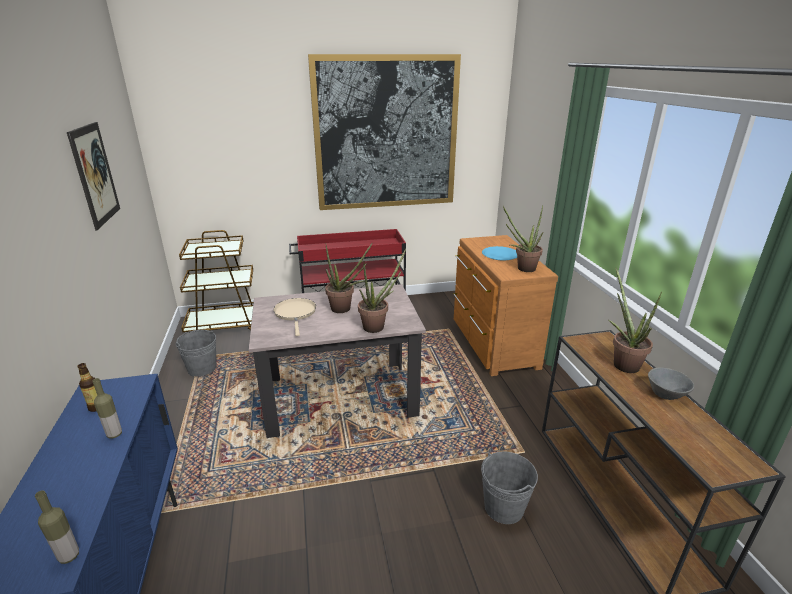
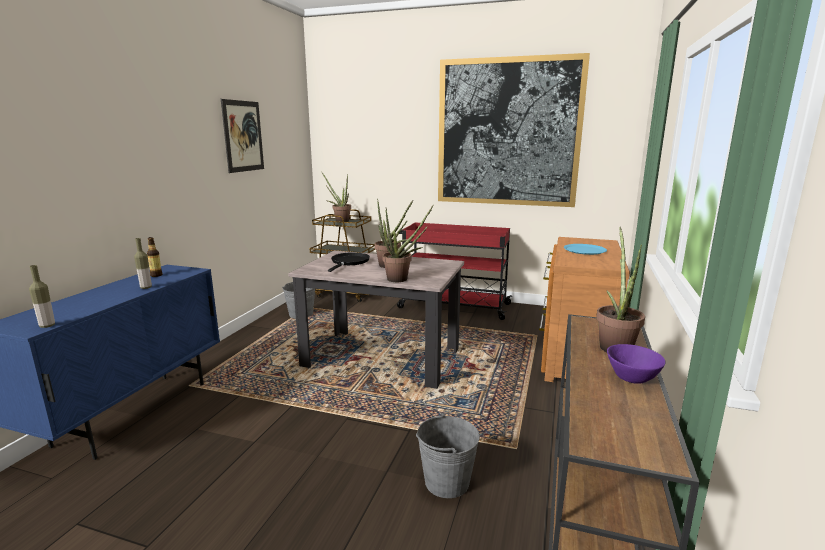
camera: 30 degrees right, 10 degrees down
beige frying pan [273,298,316,336] -> black frying pan [328,252,370,272]
potted plant [503,205,544,272] -> potted plant moved to [322,173,351,223]
grey bowl [648,367,694,400] -> purple bowl [607,344,666,384]

